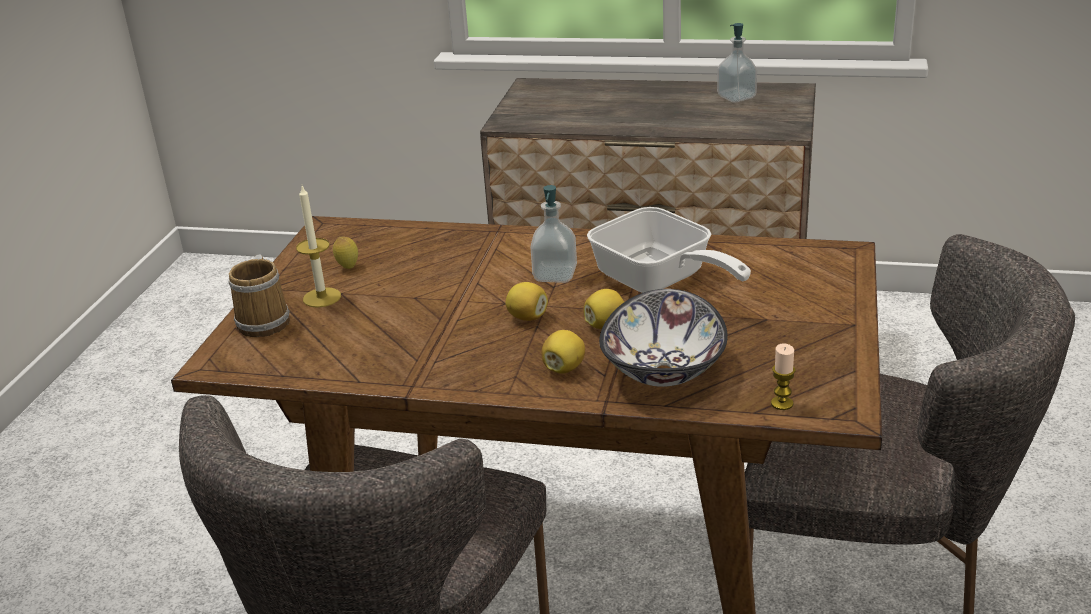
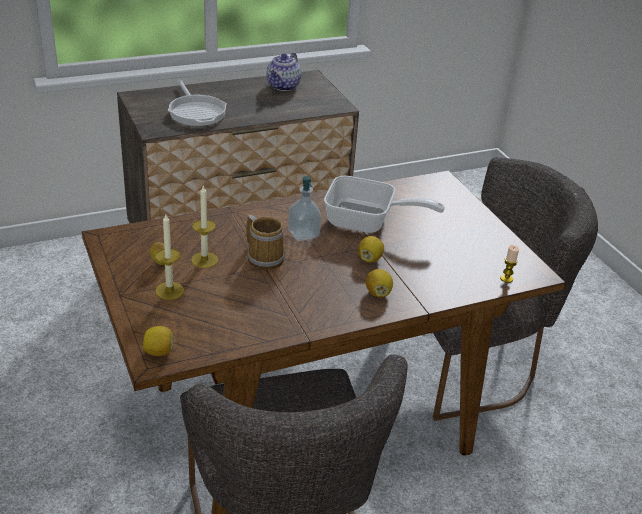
camera: 40 degrees left, 5 degrees up
mug [228,254,290,337] -> mug moved to [246,215,284,270]
lemon [505,282,548,321] -> lemon moved to [143,326,174,356]
bowl [599,289,728,387] -> none
soap dispenser [717,23,757,102] -> teapot [267,53,302,91]
none -> frying pan [168,80,227,126]
none -> candle [191,186,218,268]

